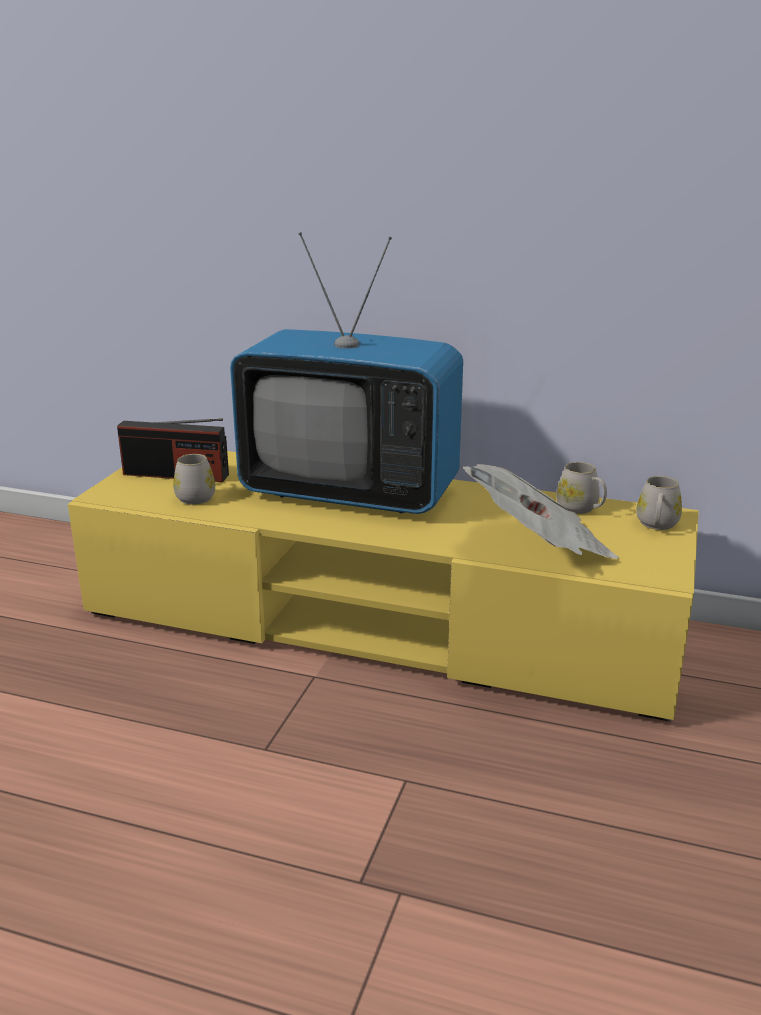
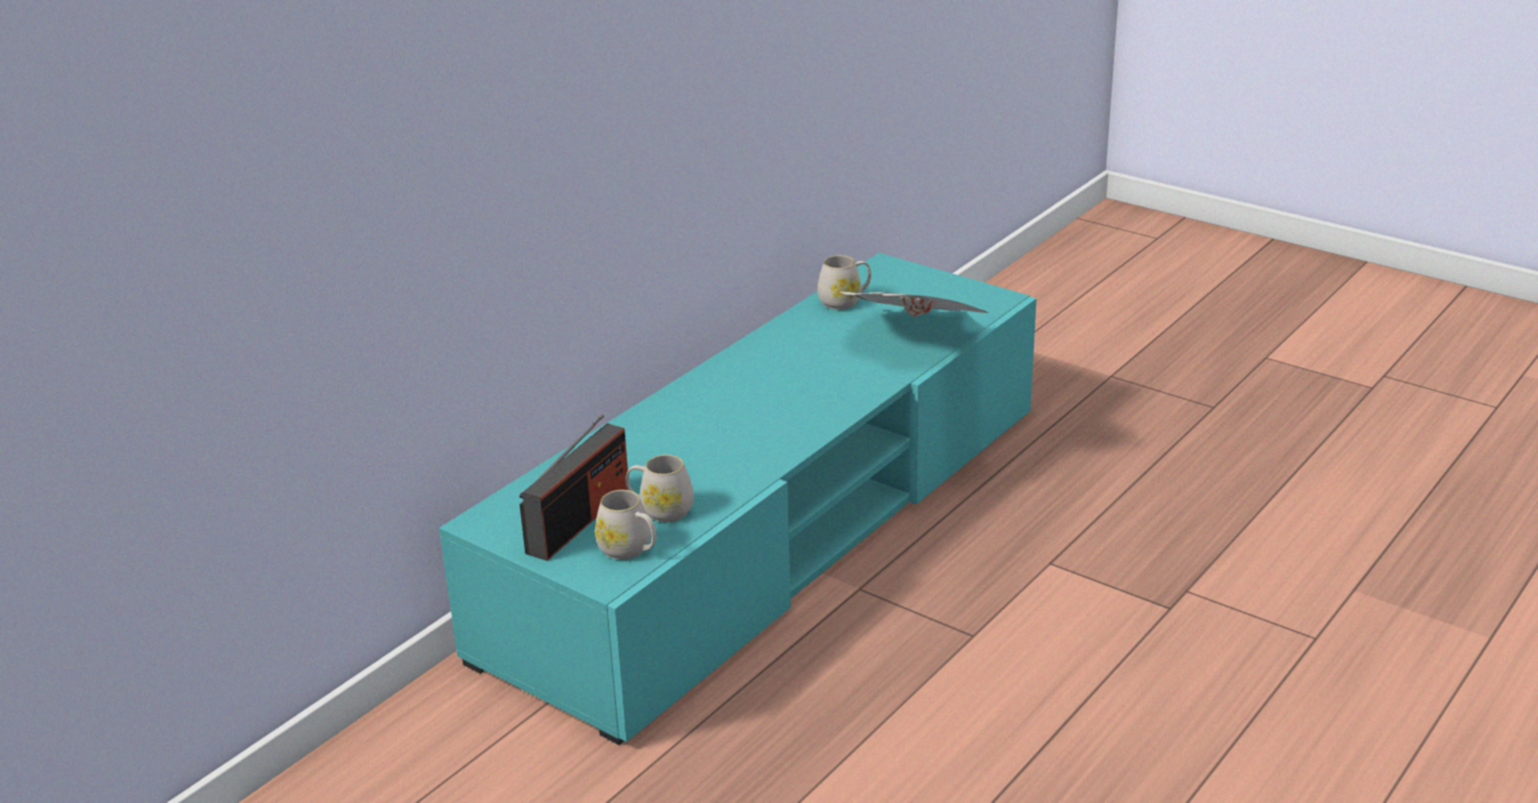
camera: 70 degrees left, 5 degrees up
yellow tv stand [68,451,699,722] -> turquoise tv stand [439,253,1036,745]
television [230,232,463,514] -> none
white mug [636,476,682,530] -> white mug moved to [595,490,657,560]

